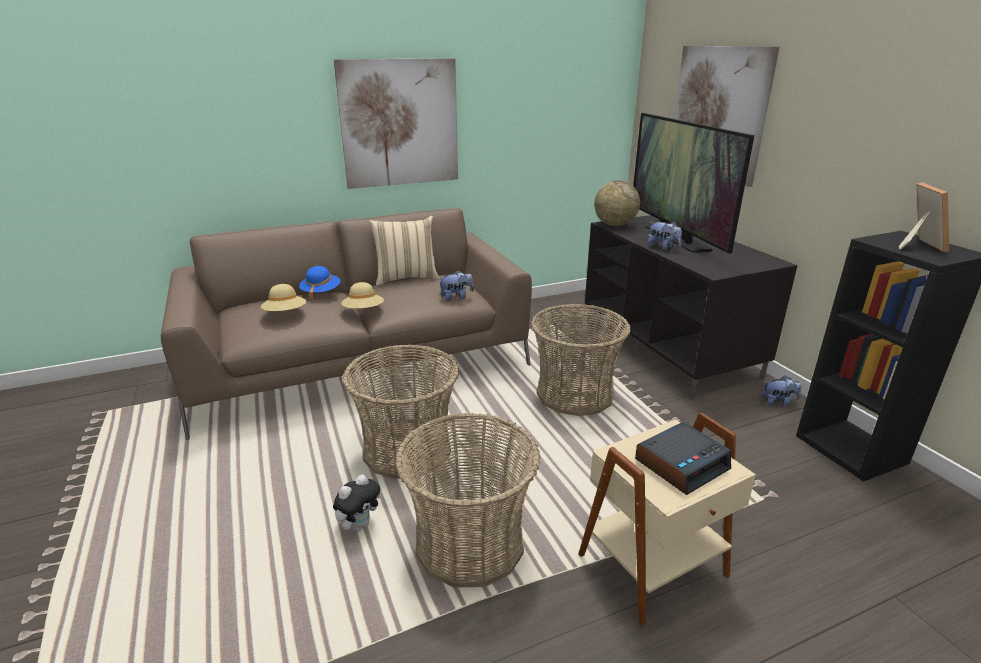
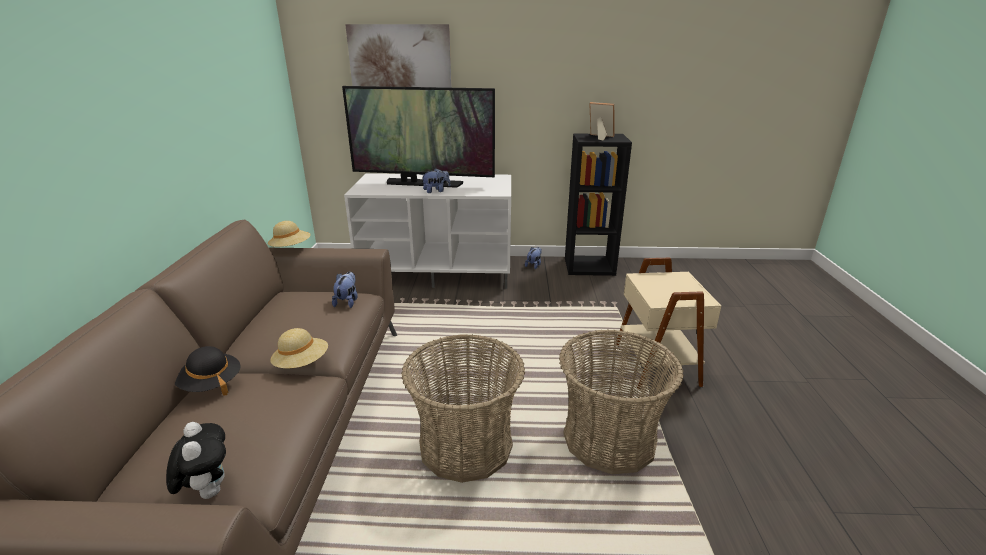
camera: 65 degrees left, 0 degrees up
beige hat [261,284,306,311] -> beige hat moved to [268,221,311,247]
blue hat [299,266,341,301] -> black hat [175,346,241,396]
plush toy [333,474,381,531] -> plush toy moved to [166,422,226,499]
picture [334,58,458,189] -> none
beige pillow [369,216,440,286] -> none
basket [531,304,631,416] -> none
black tv stand [585,215,797,399] -> white tv stand [344,173,511,289]
globe [594,180,640,226] -> none
alarm clock [635,422,731,495] -> none

